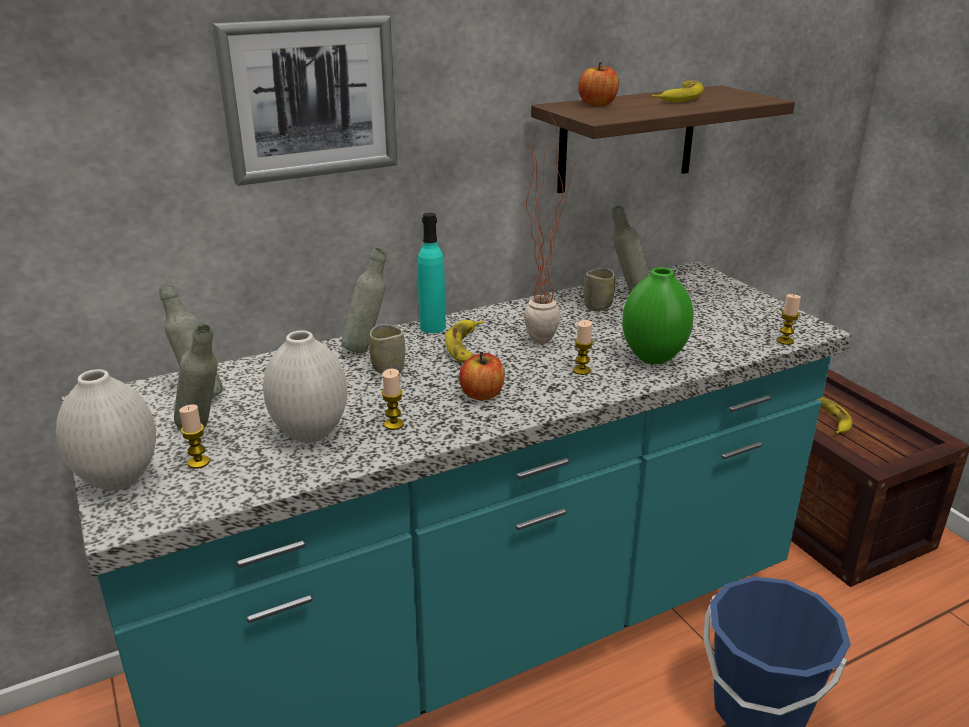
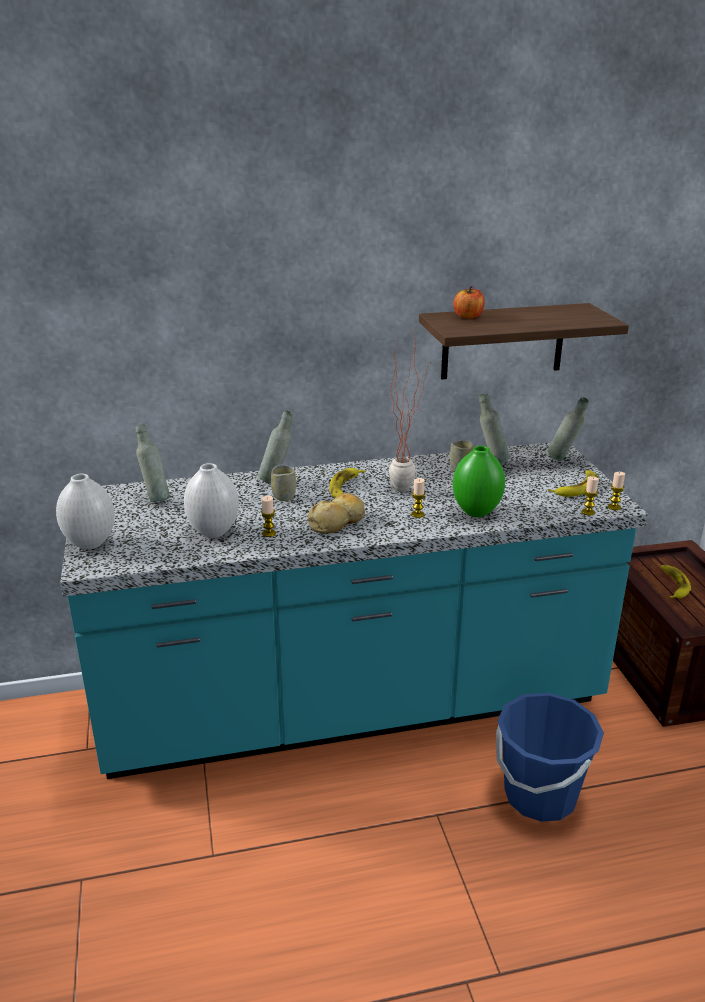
camera: 15 degrees right, 0 degrees up
grey bottle [174,324,218,430] -> grey bottle moved to [548,397,589,460]
candle [179,404,210,469] -> candle moved to [608,472,625,510]
picture [212,15,398,186] -> none
turquoise bottle [417,213,446,333] -> none
apple [459,352,505,400] -> bread [308,493,365,534]
banana [652,81,704,102] -> banana moved to [548,470,598,497]

